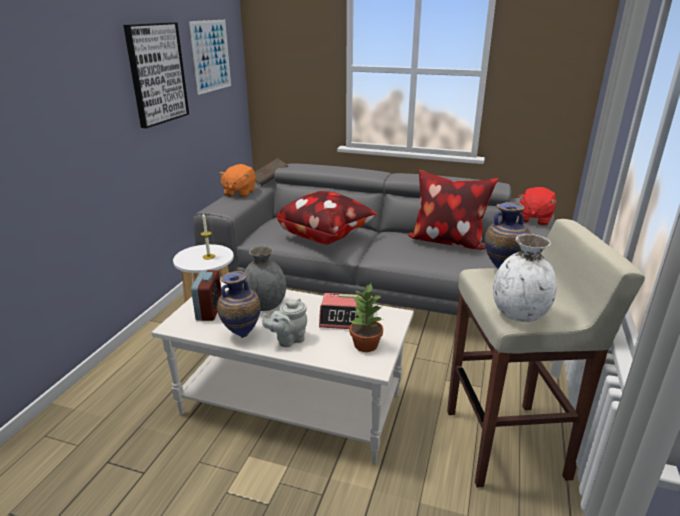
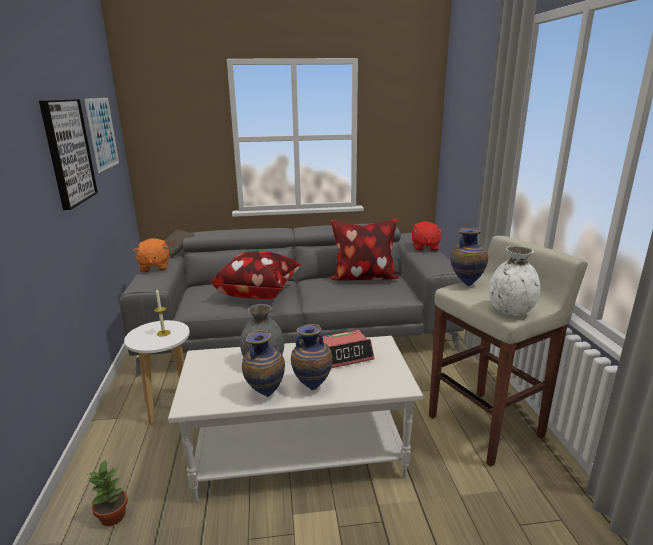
camera: 25 degrees left, 5 degrees down
alarm clock [191,270,222,321] -> none
grey teapot [262,298,307,347] -> vase [291,324,332,390]
potted plant [350,284,383,352] -> potted plant moved to [88,459,128,526]

